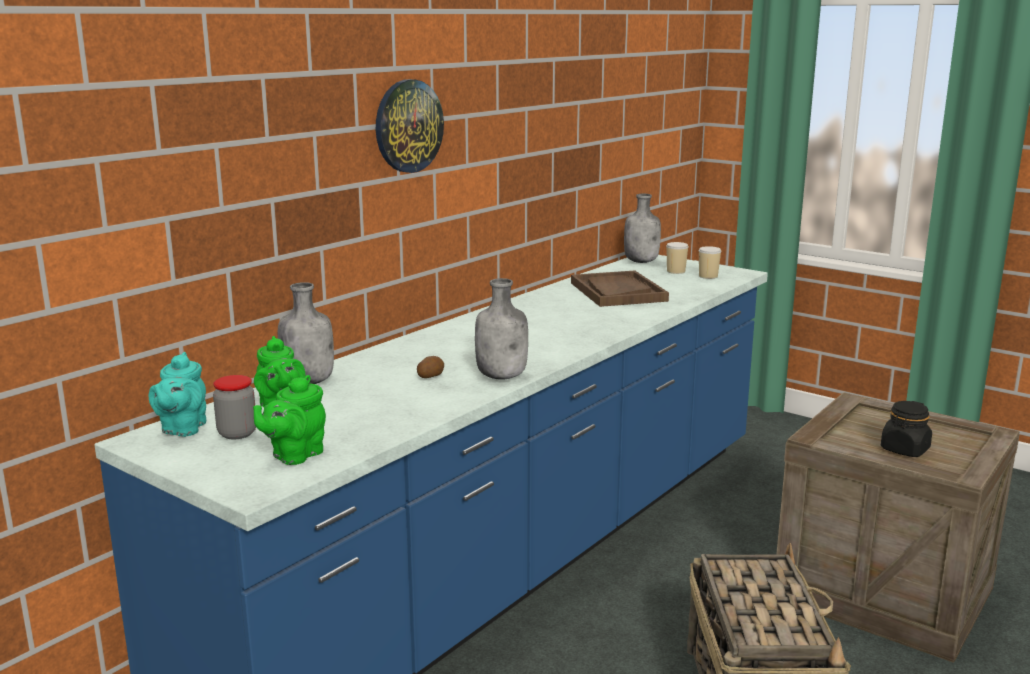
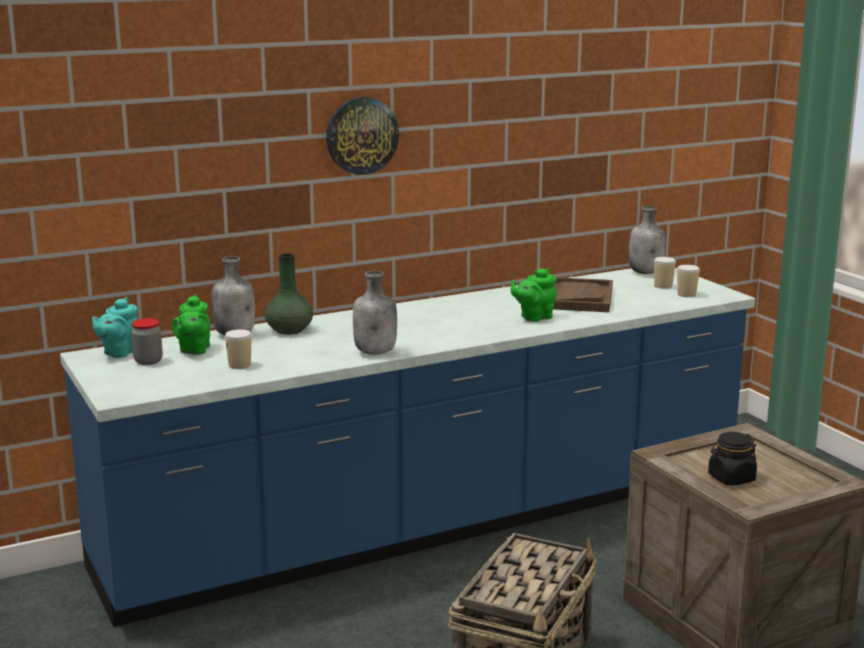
camera: 25 degrees right, 0 degrees up
green teapot [253,375,326,465] -> green teapot moved to [511,268,556,322]
potato [417,356,444,378] -> none
none -> cup [225,329,252,369]
none -> green vase [264,253,313,335]

